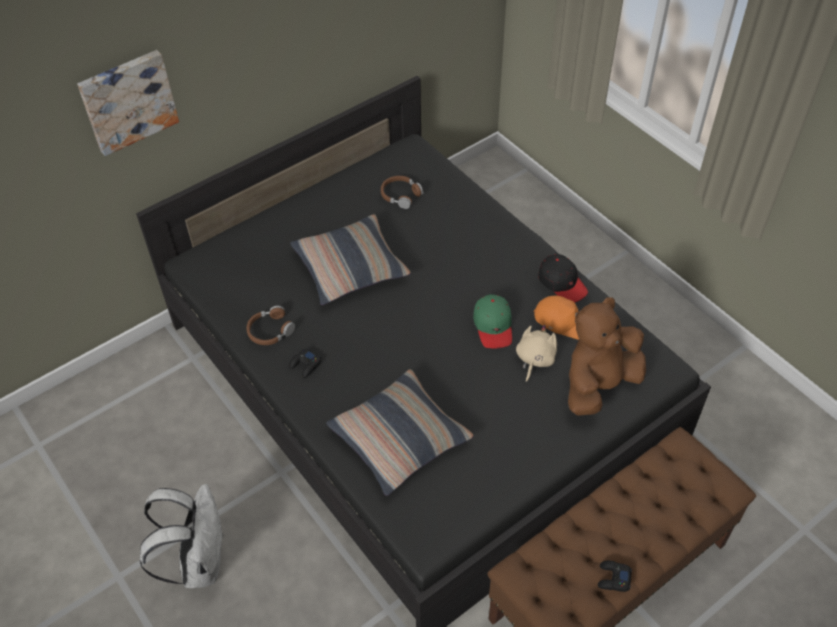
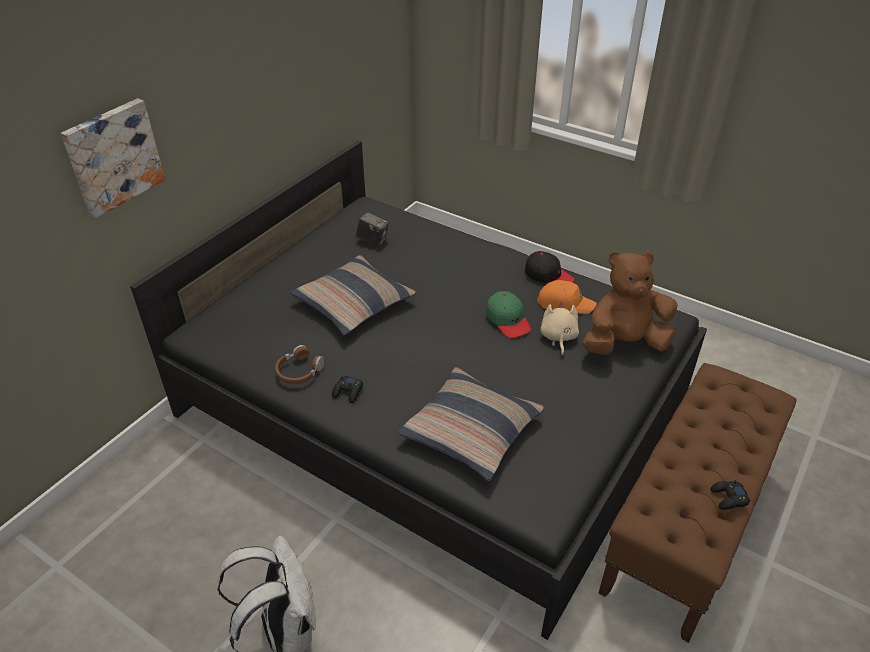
camera: 20 degrees left, 10 degrees down
brown headphones [381,176,424,209] -> camera [356,212,389,247]
brown plush toy [568,297,646,416] -> brown plush toy turned 45 degrees clockwise [583,251,678,355]

